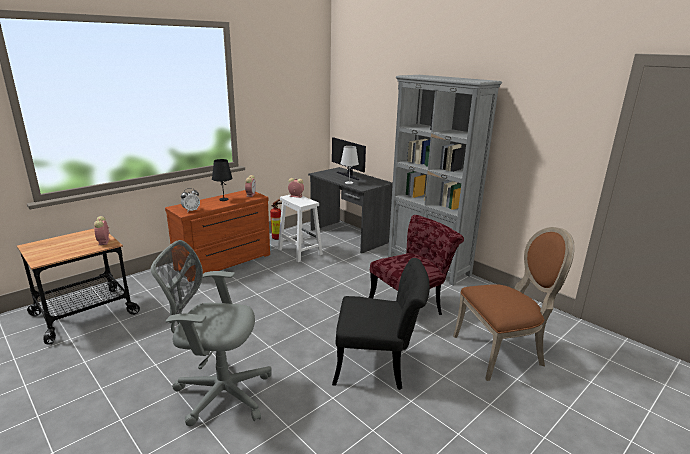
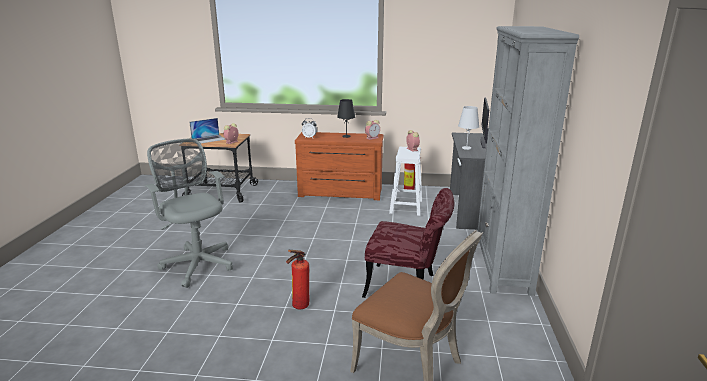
camera: 50 degrees right, 0 degrees up
black chair [332,258,430,390] -> fire extinguisher [286,250,309,309]
none -> laptop [189,118,226,143]

